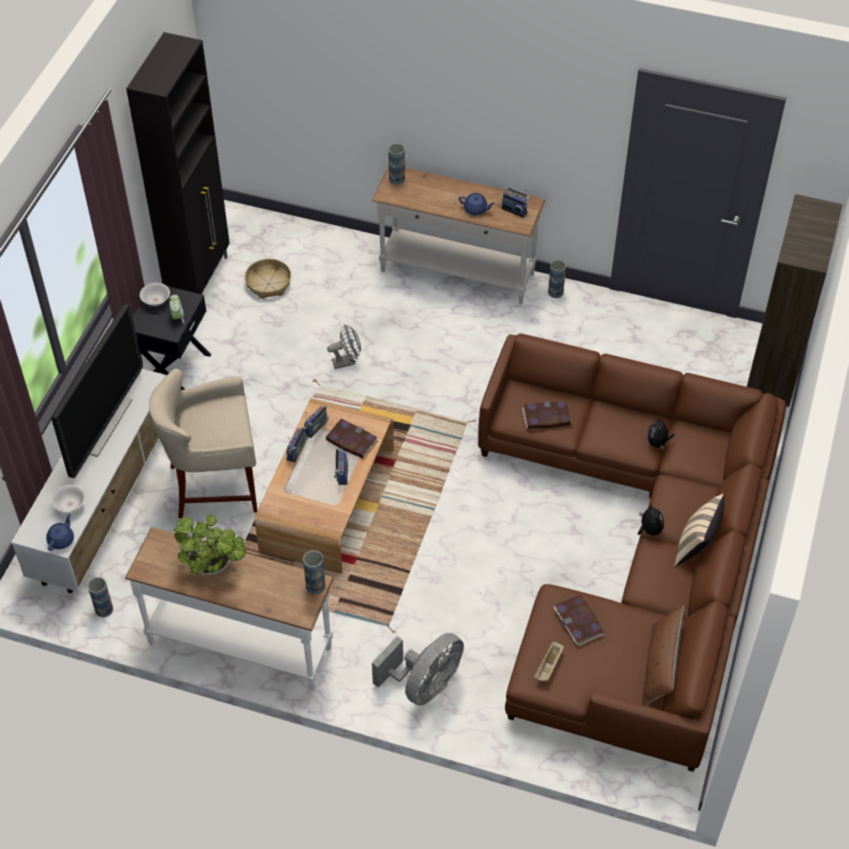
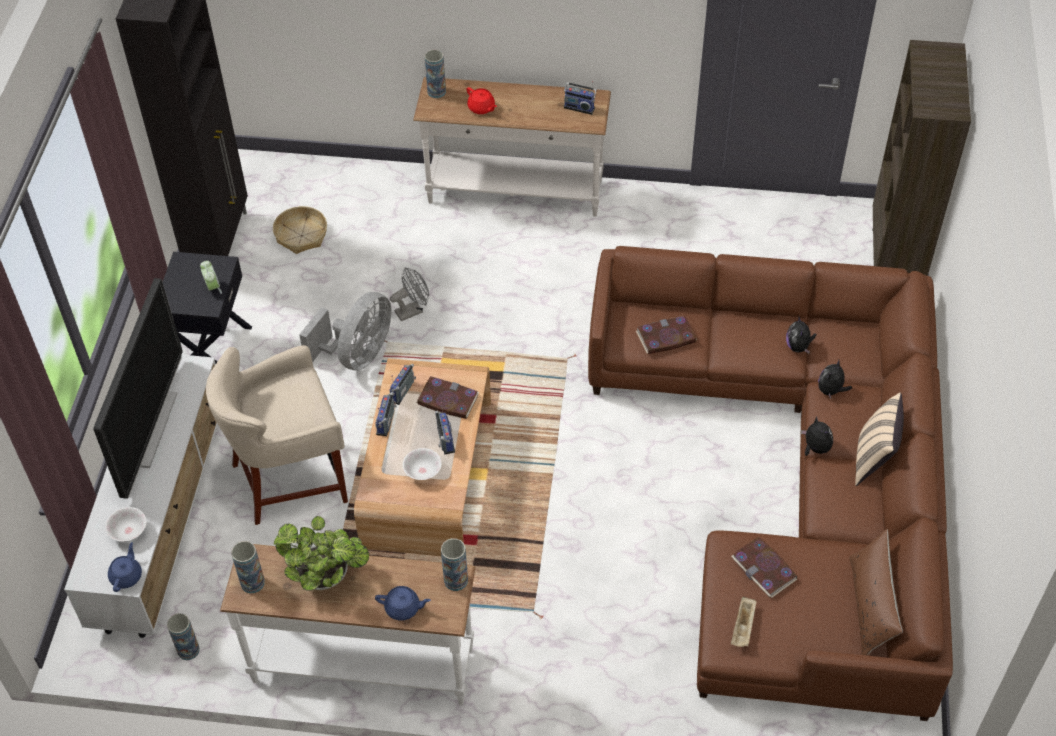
camera: 10 degrees left, 0 degrees up
white bowl [140,283,170,306] -> white bowl moved to [403,448,442,480]
grey fan [372,633,464,706] -> grey fan moved to [299,292,392,371]
blue teapot [459,193,495,215] -> blue teapot moved to [375,586,431,620]
vase [548,260,566,298] -> vase moved to [231,541,265,594]
none -> red teapot [467,87,497,114]
none -> plush toy [818,360,852,399]

